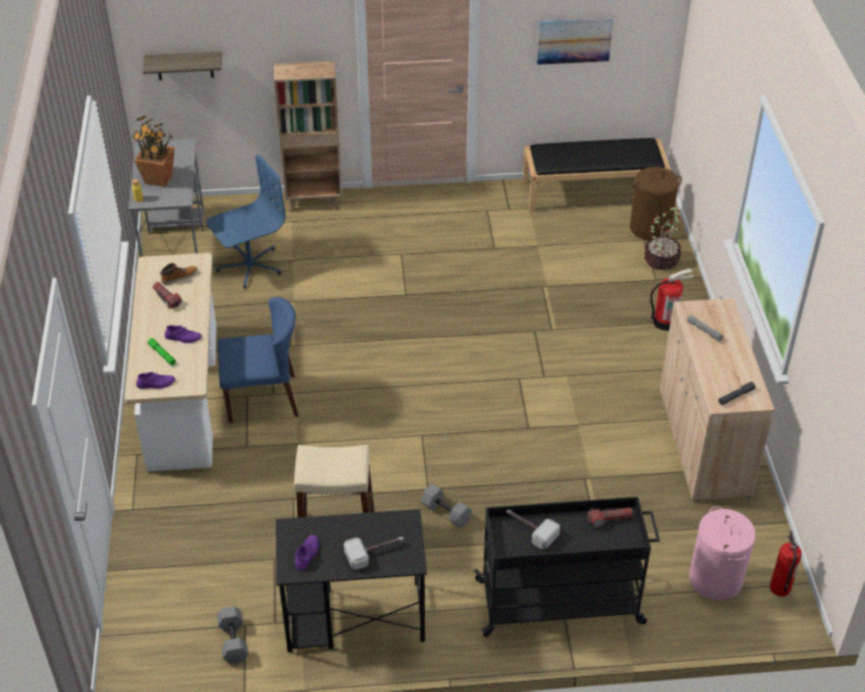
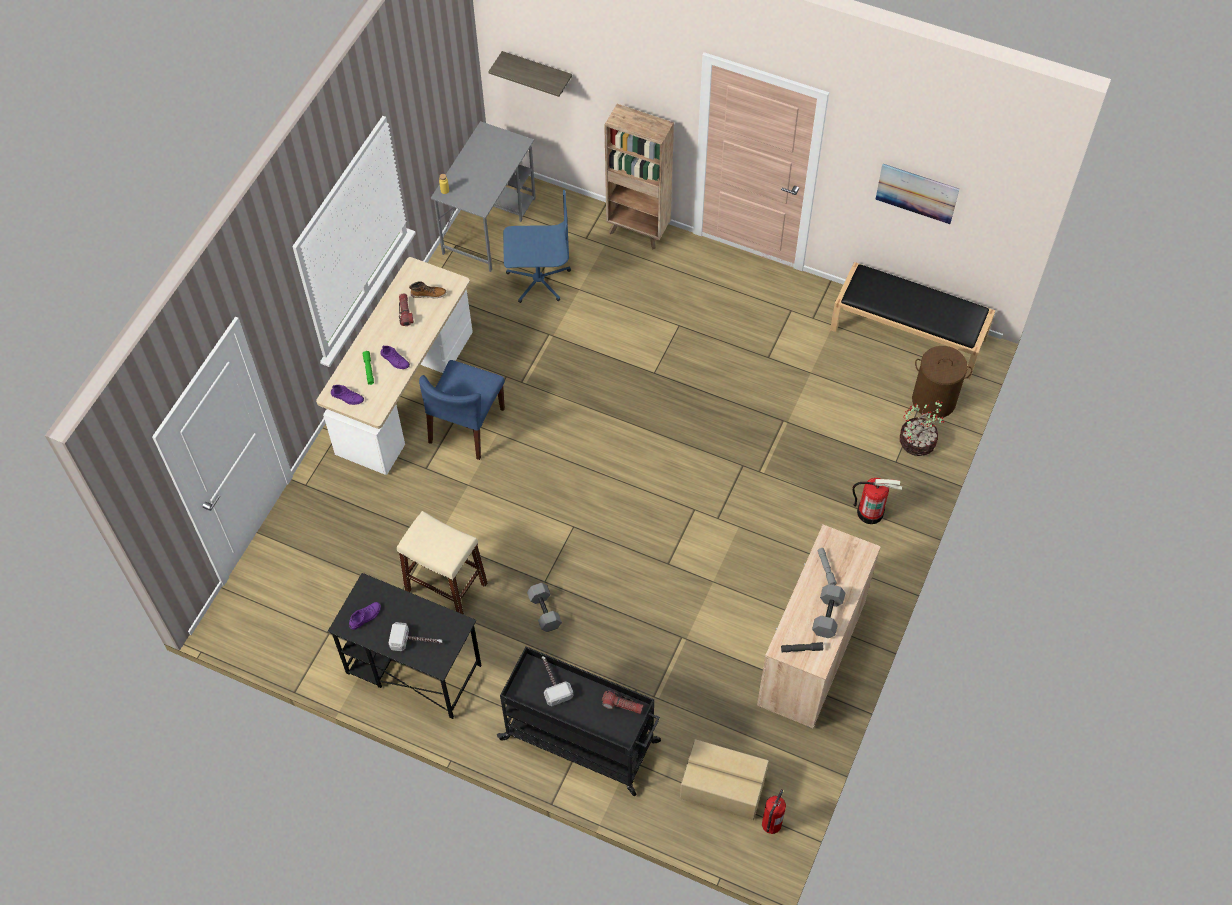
camera: 30 degrees right, 15 degrees up
potted plant [133,115,175,187] -> none
grey dumbbell [217,606,248,664] -> grey dumbbell moved to [812,584,845,638]
blue chair [218,297,299,423] -> blue chair turned 90 degrees clockwise [419,360,505,460]
pink laundry basket [689,506,756,600] -> cardboard box [680,739,769,820]

